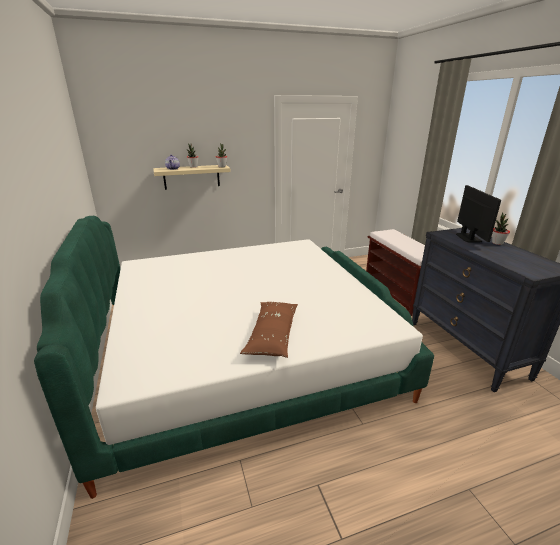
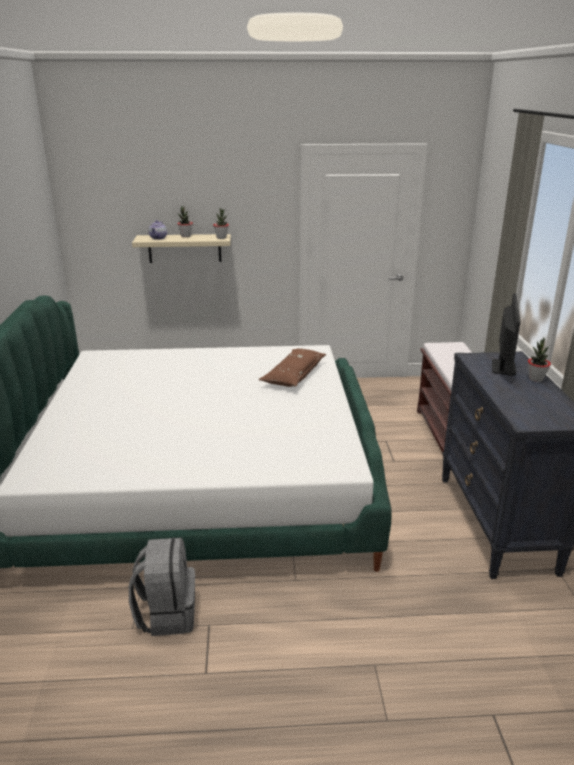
camera: 15 degrees right, 0 degrees up
brown pillow [240,302,298,358] -> brown pillow moved to [259,348,326,387]
none -> grey backpack [129,538,195,636]

